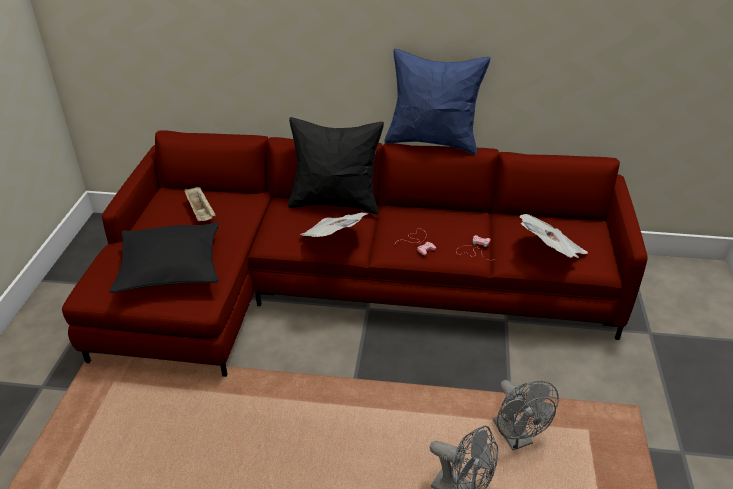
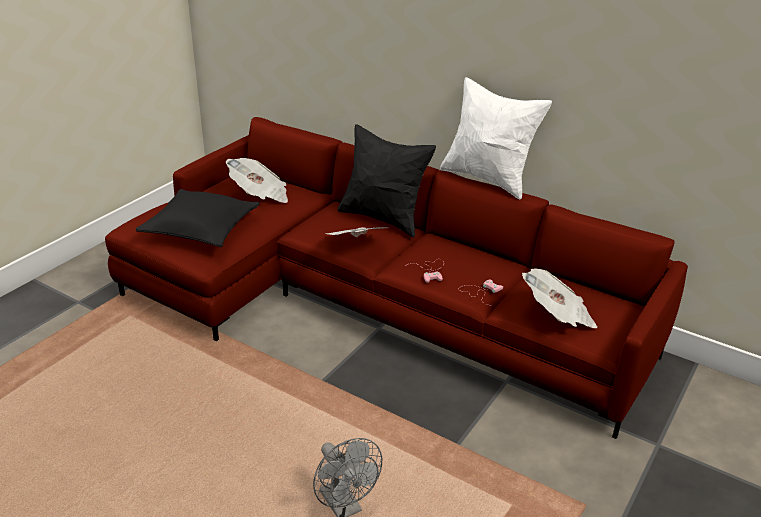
camera: 25 degrees right, 5 degrees down
beige tray [184,187,216,221] -> newspaper [226,158,288,203]
blue pillow [384,49,490,155] -> white pillow [440,77,552,200]
grey fan [493,380,559,450] -> none

